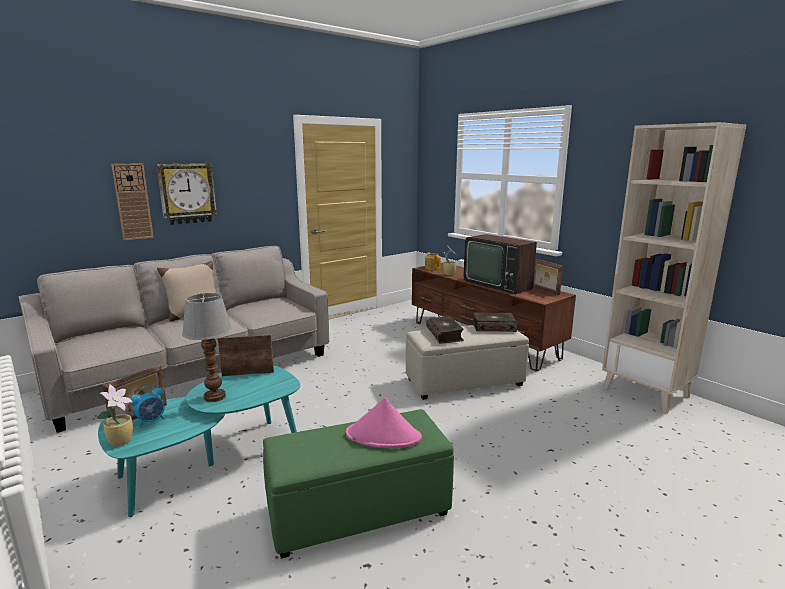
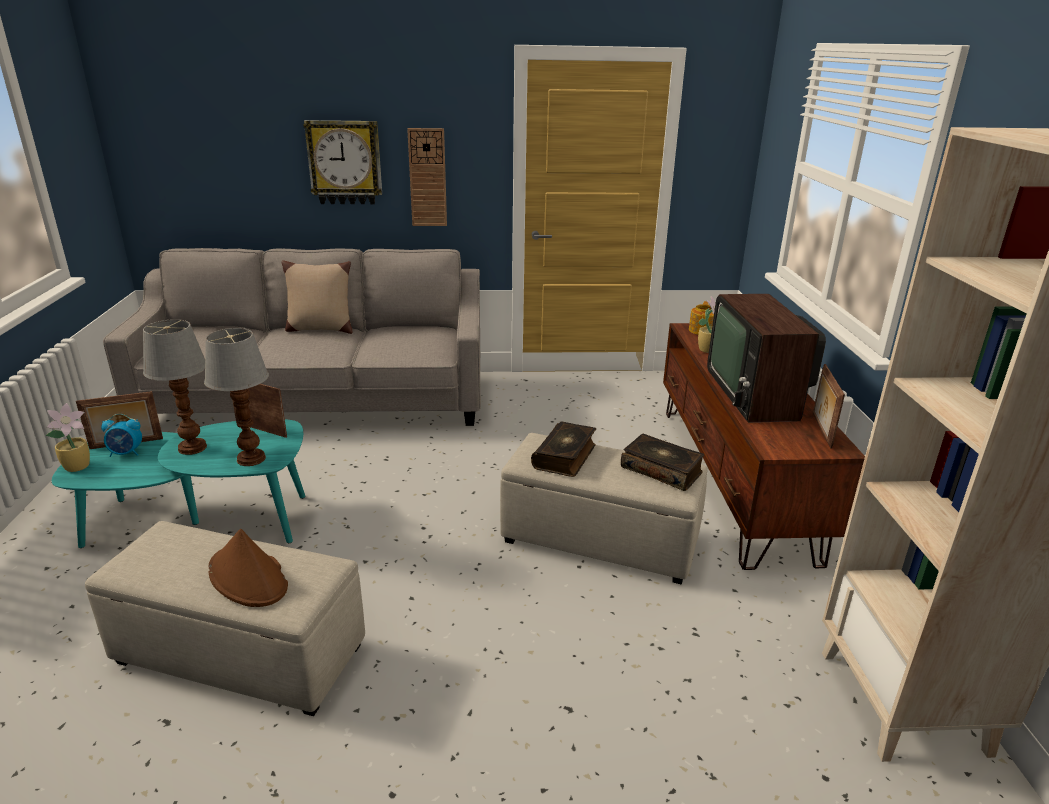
camera: 35 degrees right, 10 degrees up
wall clock [111,163,154,240] -> wall clock moved to [407,128,447,226]
green ottoman [263,409,454,559] -> beige ottoman [85,521,365,716]
pink hat [346,398,422,448] -> brown hat [208,529,288,607]
none -> table lamp [204,328,269,466]

